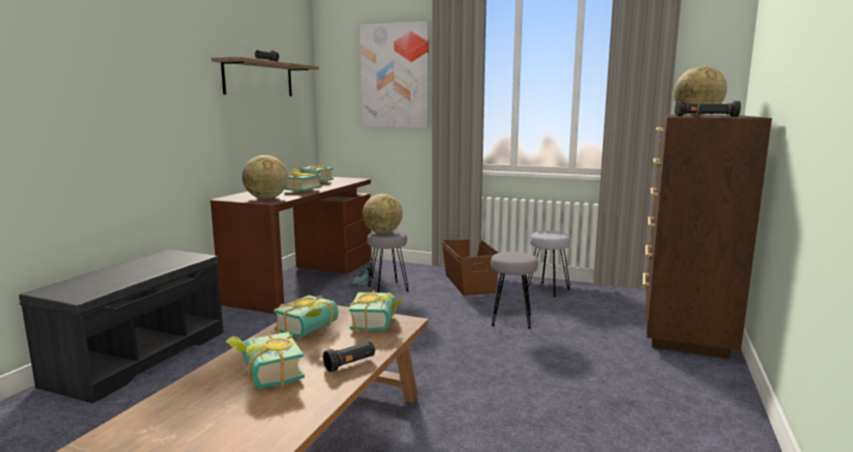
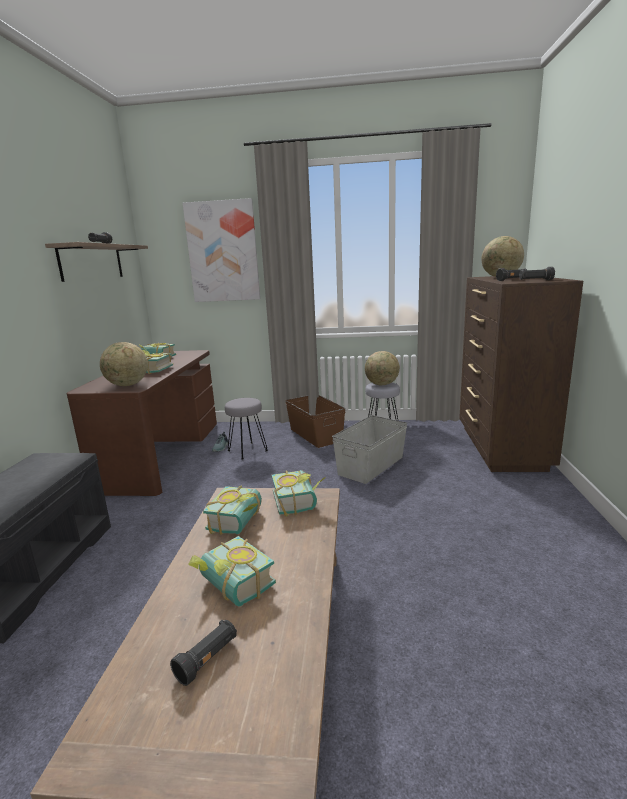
camera: 15 degrees left, 5 degrees up
black flashlight [323,341,375,372] -> black flashlight moved to [170,620,237,686]
globe [362,194,403,234] -> globe moved to [365,351,400,385]
grey stool [491,252,538,329] -> grey storage box [332,415,407,484]

